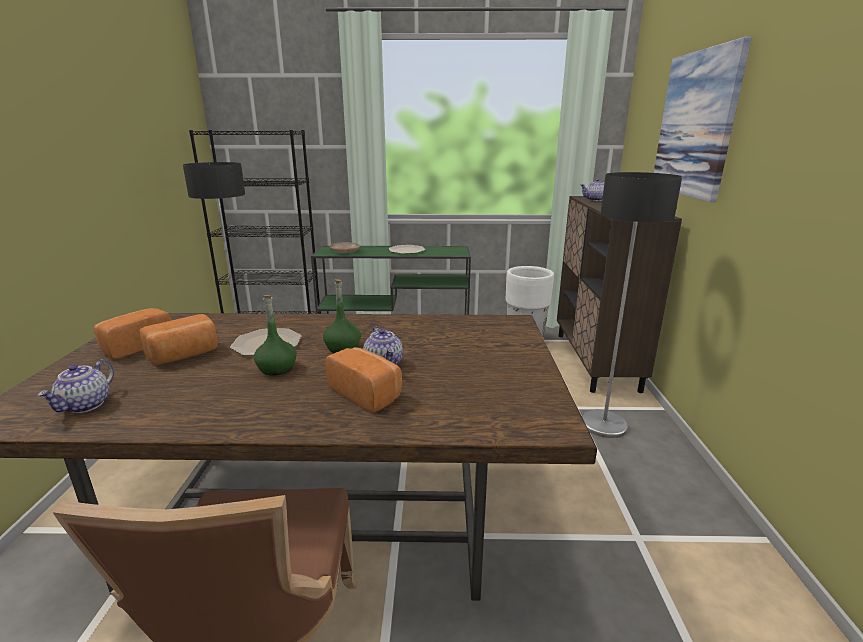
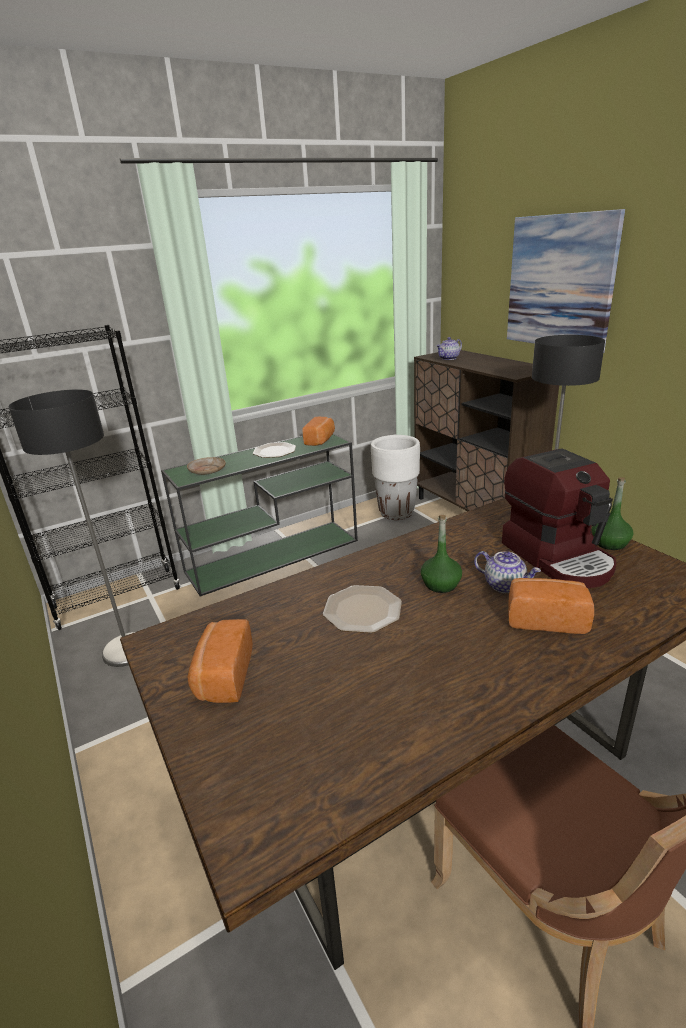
camera: 30 degrees left, 5 degrees up
teapot [37,360,114,413] -> none
bread [139,314,218,365] -> bread moved to [303,417,335,446]
green bottle [254,295,297,376] -> green bottle moved to [592,477,633,550]
none -> coffee machine [502,448,616,588]

